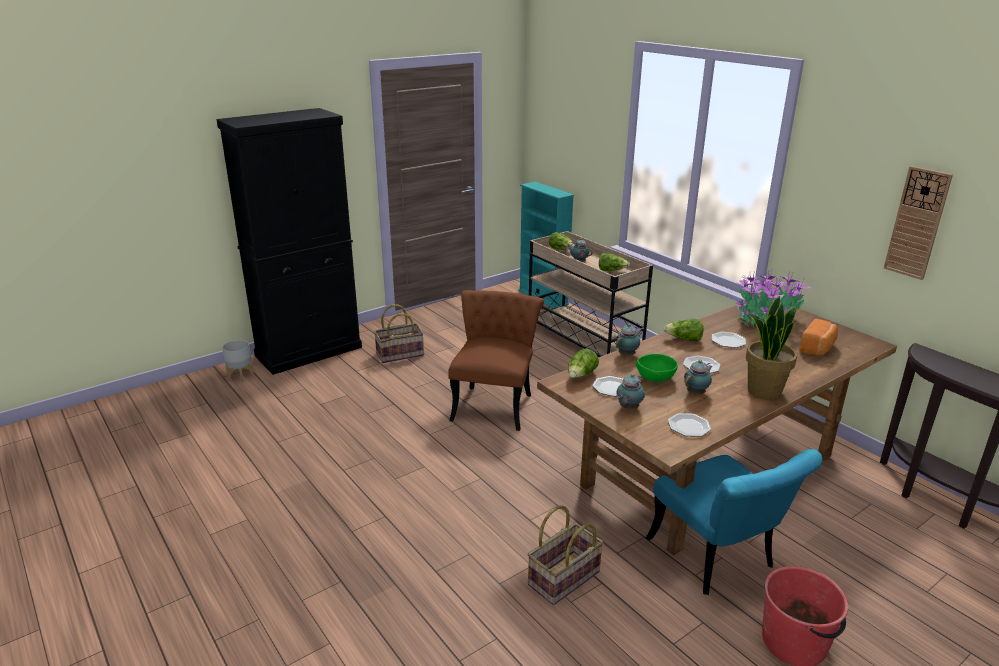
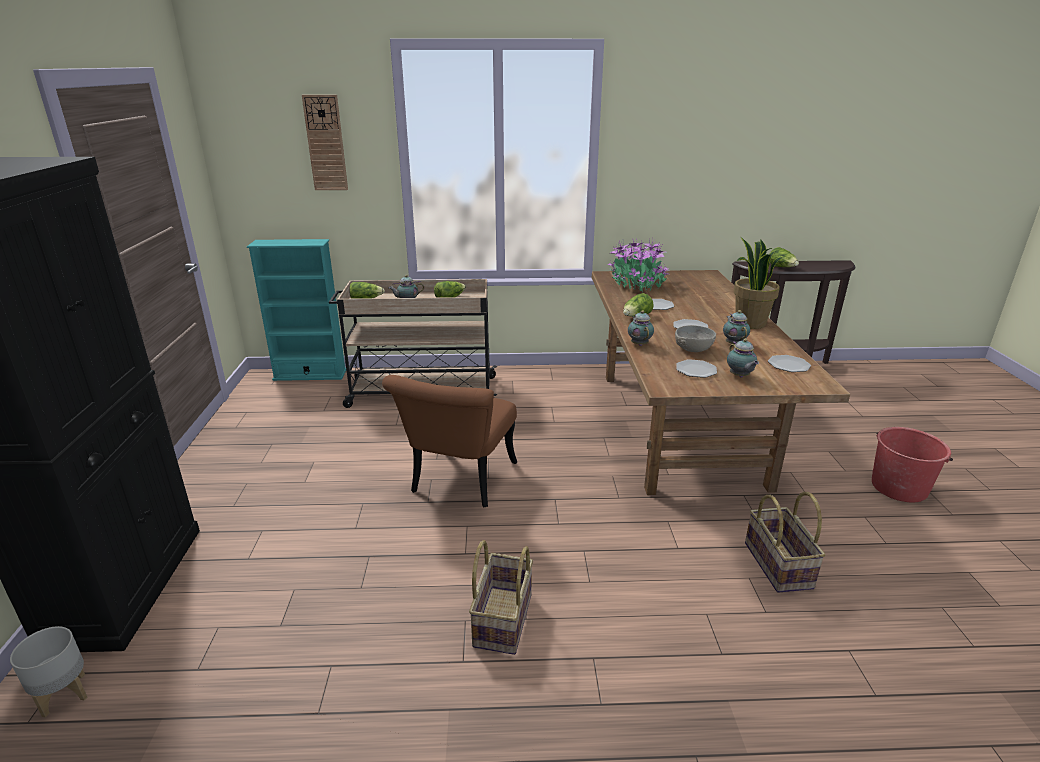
camera: 55 degrees left, 0 degrees up
basket [374,304,424,363] -> basket moved to [469,540,533,655]
brown chair [448,290,544,431] -> brown chair turned 120 degrees counterclockwise [382,375,517,508]
lettuce [568,349,599,378] -> lettuce moved to [770,247,799,267]
green bowl [635,354,678,382] -> grey bowl [675,325,716,352]
turquoise chair [646,449,822,595] -> none
bread [799,319,838,356] -> none
wall clock [884,166,953,280] -> wall clock moved to [302,95,348,190]

